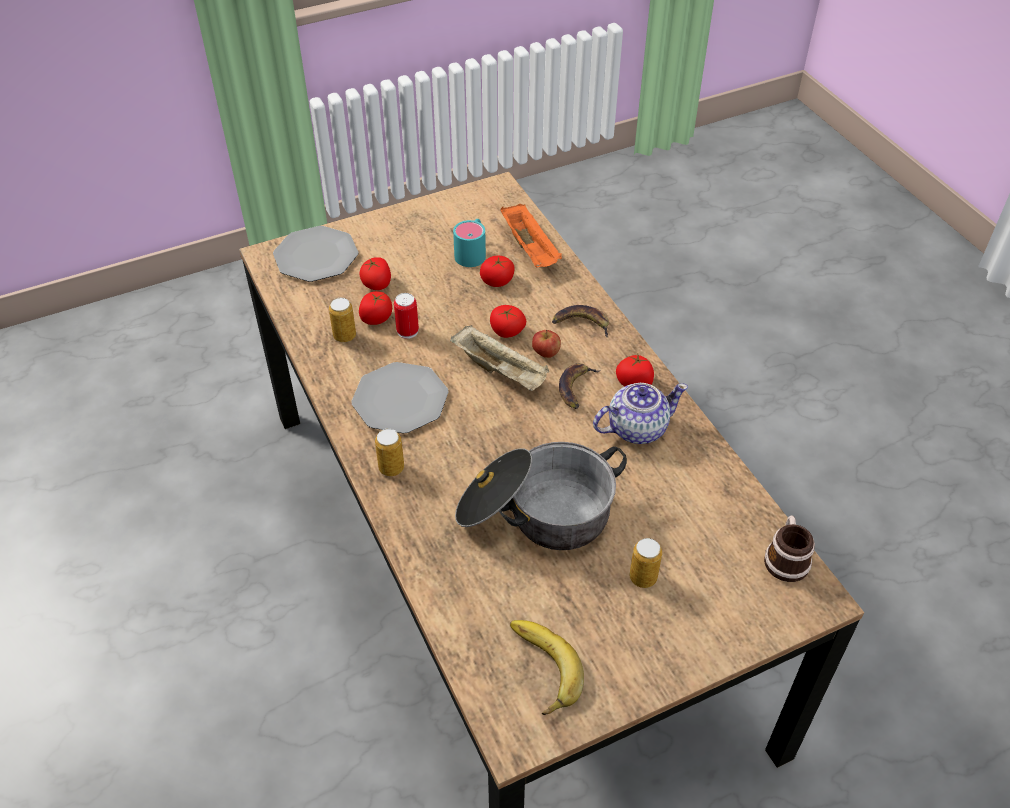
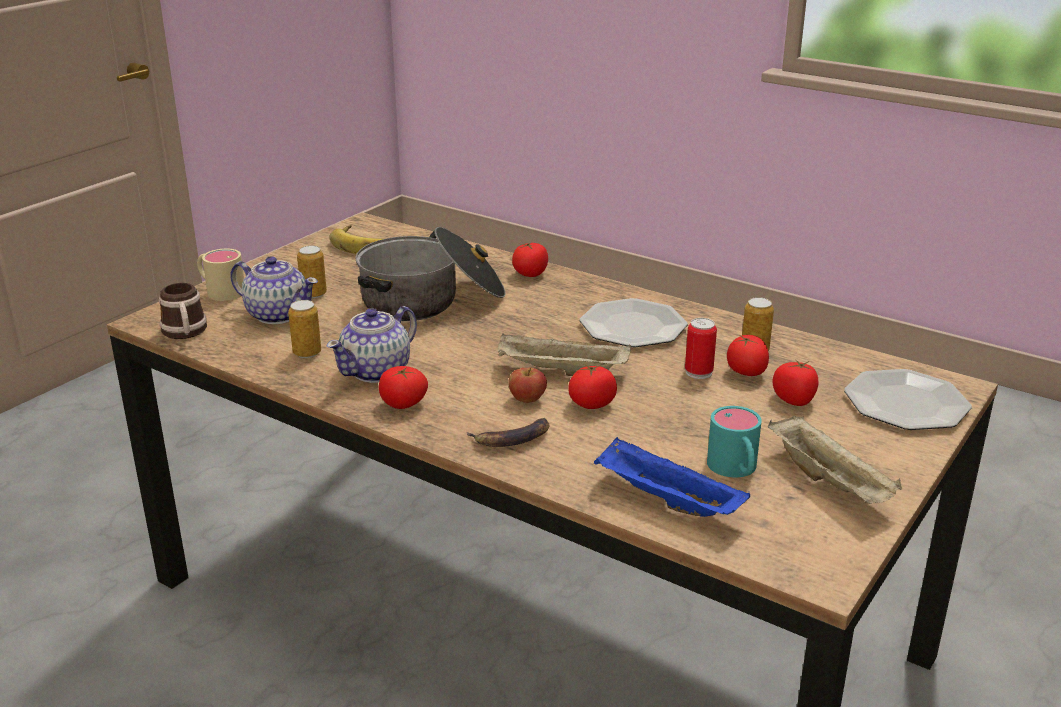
camera: 150 degrees right, 20 degrees down
can [375,429,404,476] -> can moved to [288,300,321,358]
tomato [480,256,515,287] -> tomato moved to [512,242,548,277]
orange tray [500,203,562,268] -> blue tray [594,437,750,517]
banana [559,363,601,409] -> none
none -> beige mug [197,249,244,301]
none -> teapot [230,256,318,324]
none -> beige tray [767,415,902,504]

